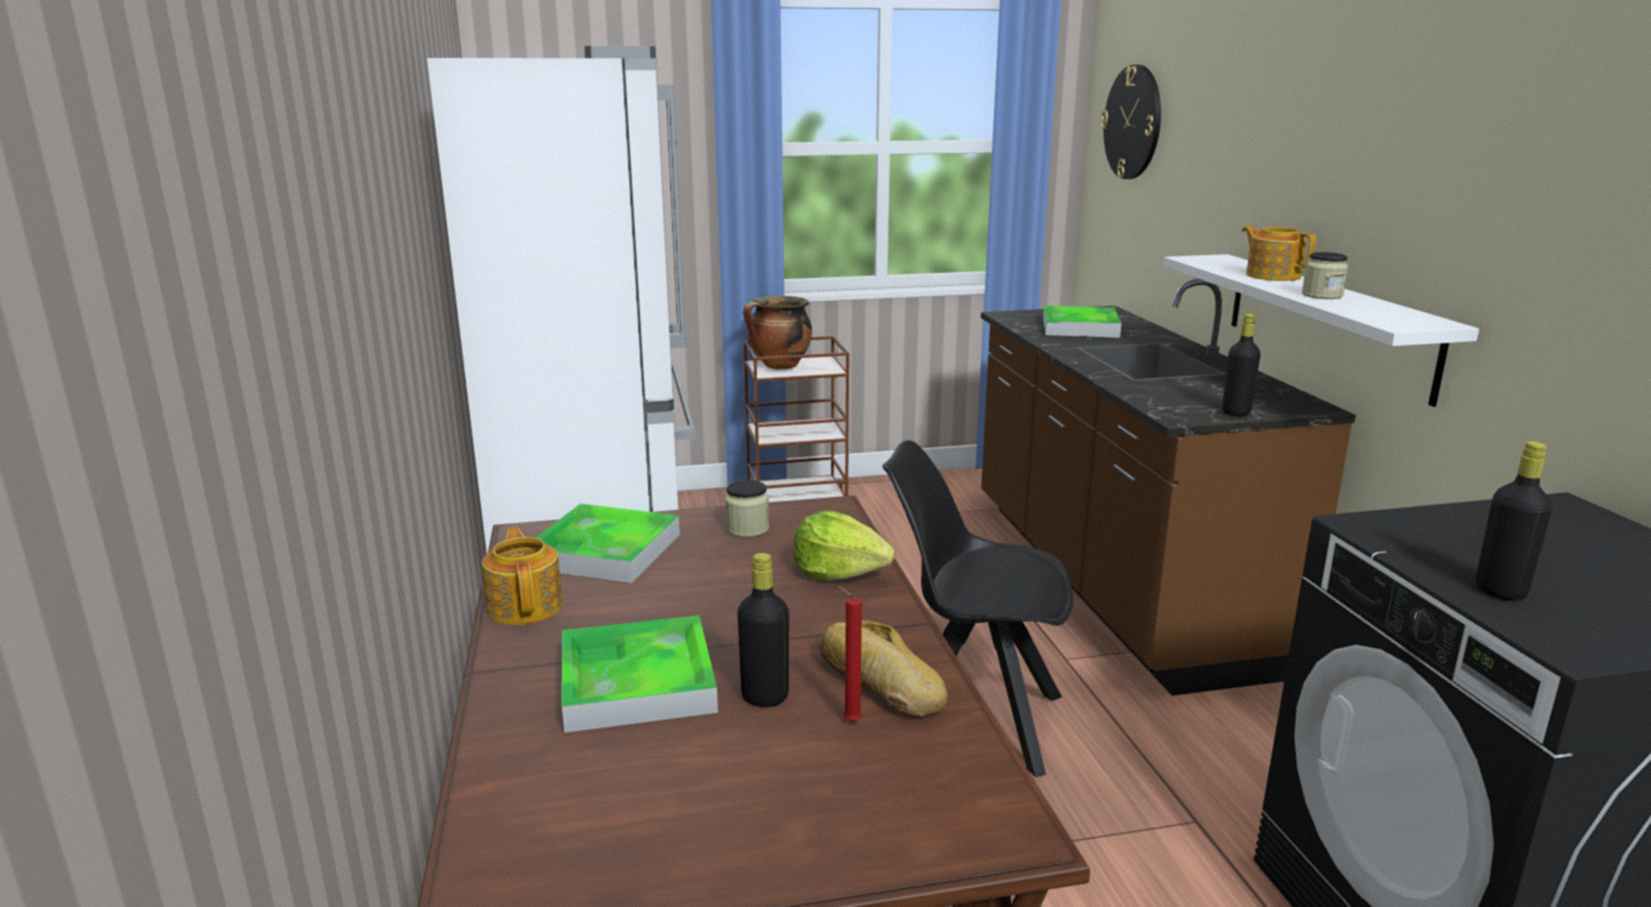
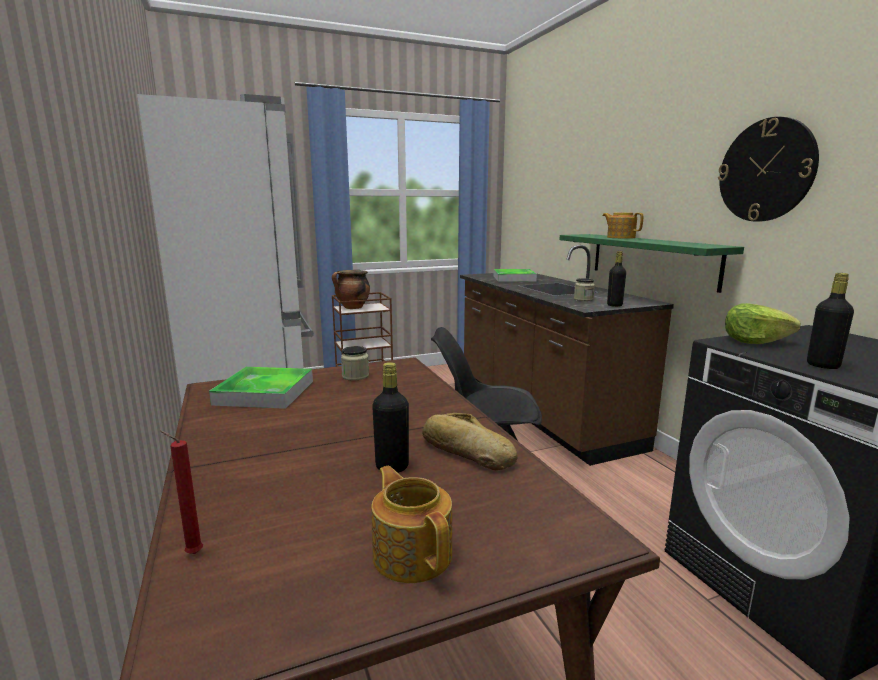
camera: 10 degrees left, 5 degrees down
teapot [482,527,563,625] -> teapot moved to [371,466,452,583]
tray [562,615,718,733] -> none
lettuce [793,510,894,580] -> lettuce moved to [725,303,801,344]
red candle [837,586,862,722] -> red candle moved to [160,431,203,554]
wall clock [1101,65,1161,179] -> wall clock moved to [718,117,819,222]
white shelf [1163,254,1479,407] -> green shelf [559,234,744,293]
jar [1302,252,1348,299] -> jar moved to [574,278,595,301]

